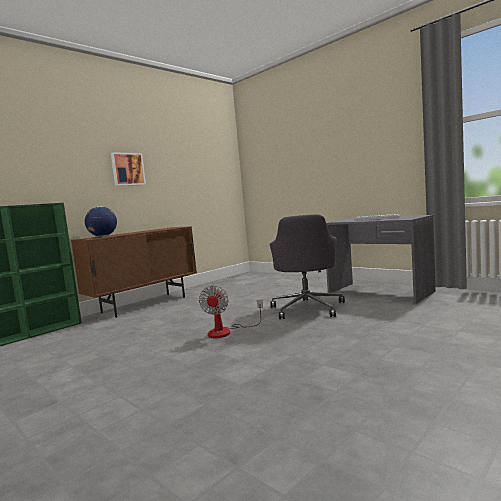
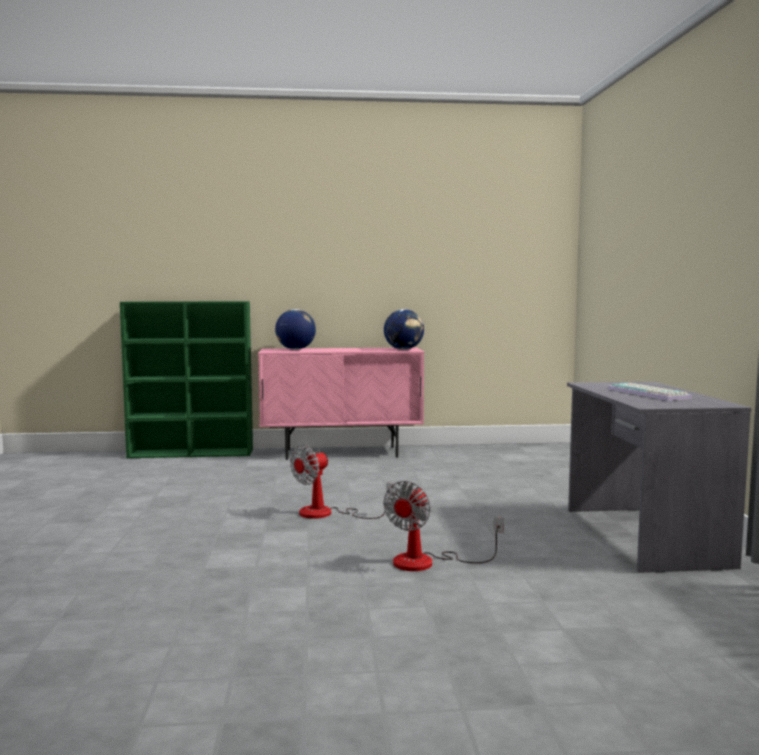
camera: 40 degrees right, 0 degrees up
brown cabinet [71,226,197,318] -> pink cabinet [258,348,424,460]
picture [111,152,146,186] -> none
grey office chair [269,214,345,319] -> none
none -> fan [383,481,504,571]
none -> globe [384,309,424,350]

